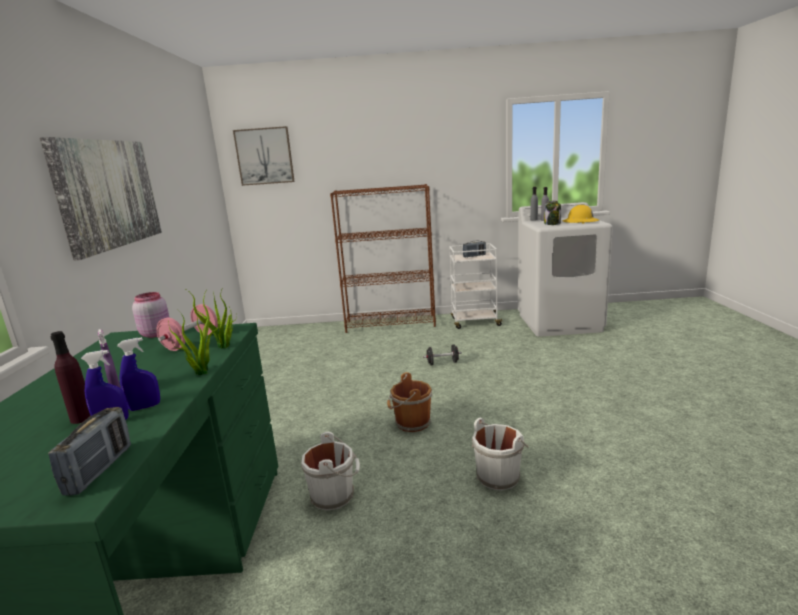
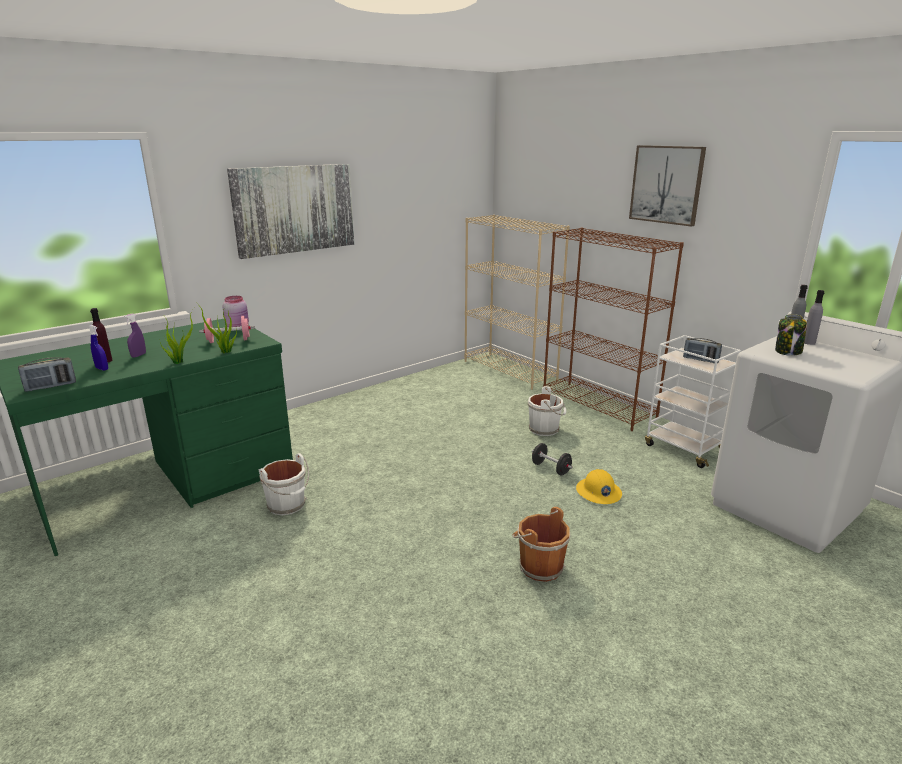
camera: 50 degrees right, 5 degrees up
blue spray bottle [117,337,160,411] -> none
picture [233,126,295,186] -> picture moved to [629,145,706,227]
brown bucket [387,372,433,432] -> brown bucket moved to [512,507,570,582]
white bucket [472,418,529,491] -> white bucket moved to [528,386,566,436]
yellow hard hat [563,205,599,224] -> yellow hard hat moved to [576,469,622,504]
none -> beige bookcase [464,215,570,390]

